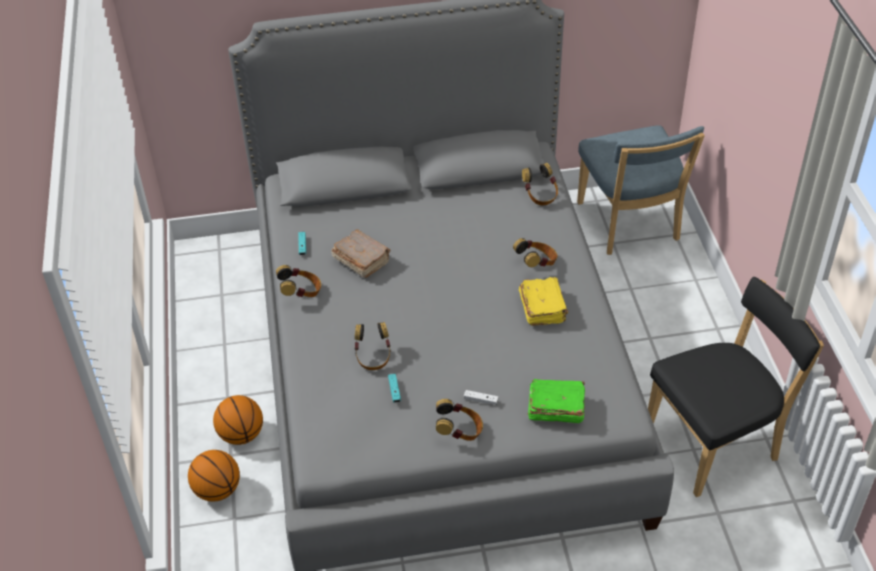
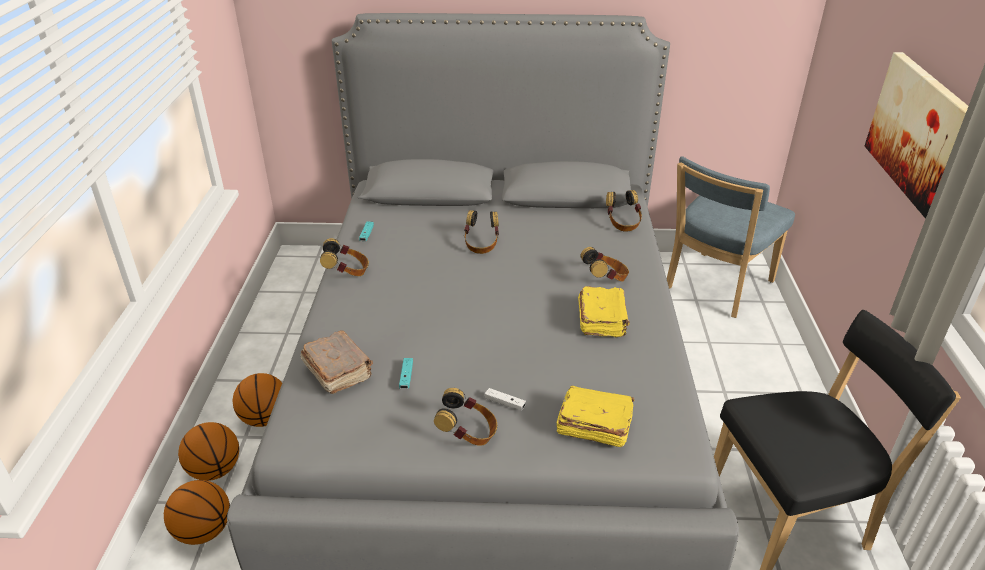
camera: 10 degrees right, 10 degrees down
brown book [331,229,391,278] -> brown book moved to [301,331,373,394]
headphones [355,322,391,370] -> headphones moved to [464,210,499,254]
green book [527,379,585,423] -> yellow book [556,386,634,447]
blue chair [577,125,705,255] -> blue chair turned 45 degrees clockwise [667,156,795,318]
none -> basketball [164,480,230,545]
none -> picture [865,52,968,219]

